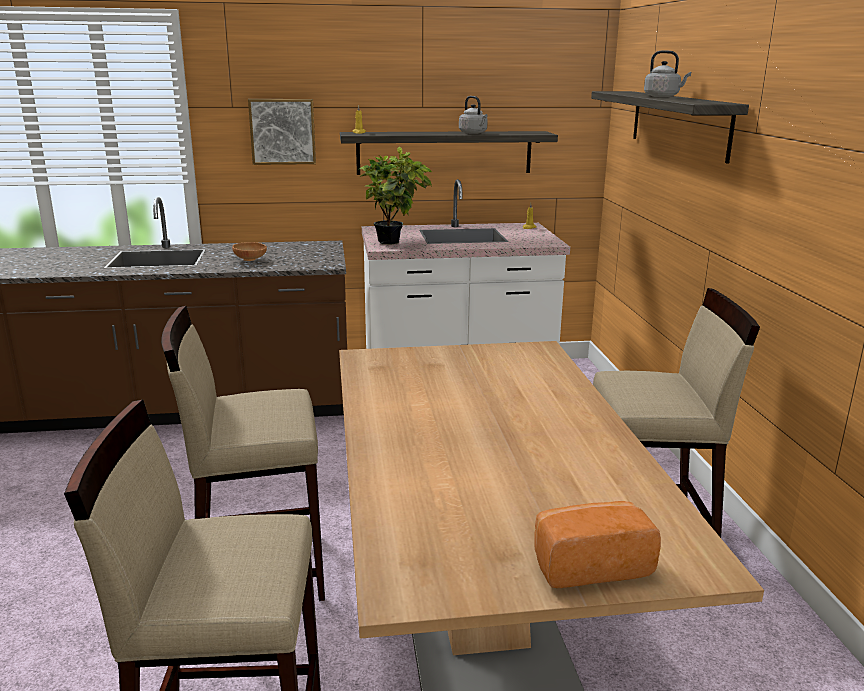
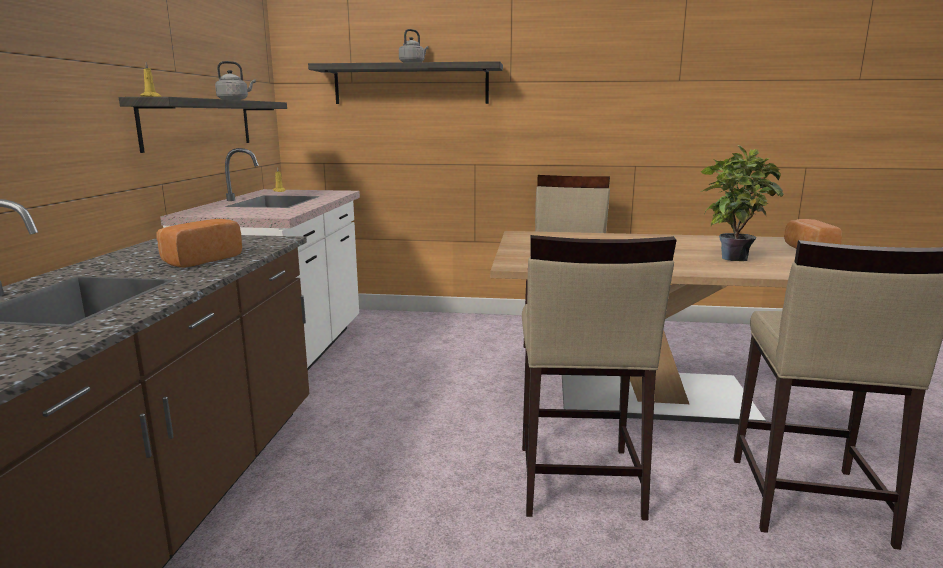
camera: 75 degrees left, 5 degrees down
brown bowl [232,242,267,261] -> bread [156,219,242,268]
picture [248,99,316,165] -> none
potted plant [358,147,432,244] -> potted plant moved to [700,145,784,261]

